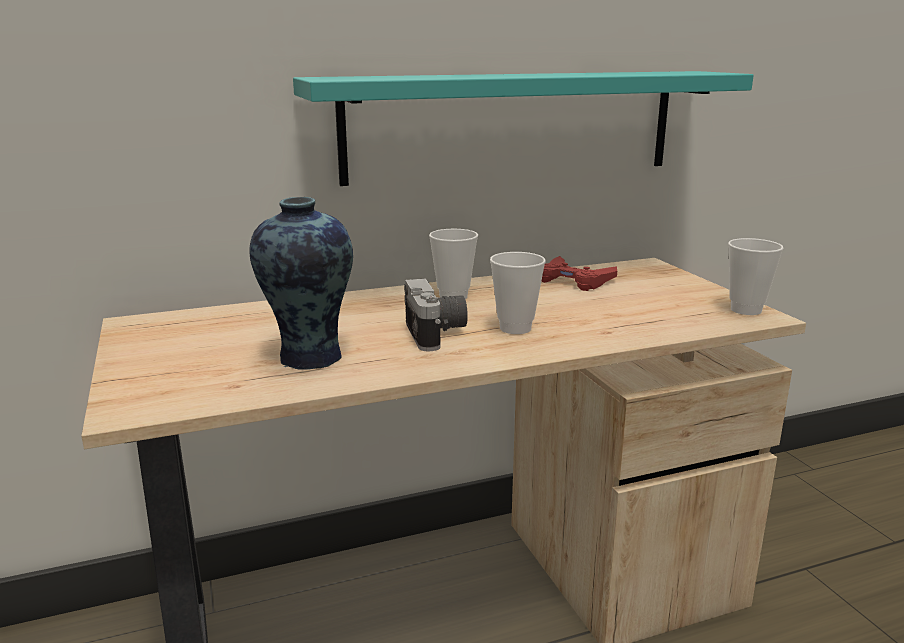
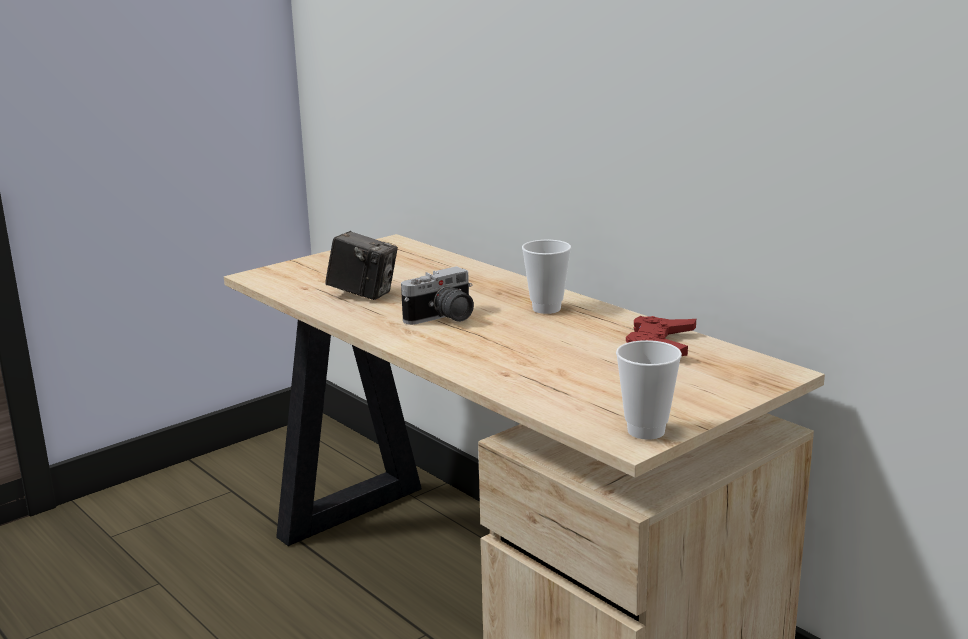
camera: 70 degrees right, 0 degrees up
vase [249,197,353,370] -> camera [325,231,398,300]
turquoise shelf [293,71,754,186] -> none
cup [490,252,546,334] -> none

